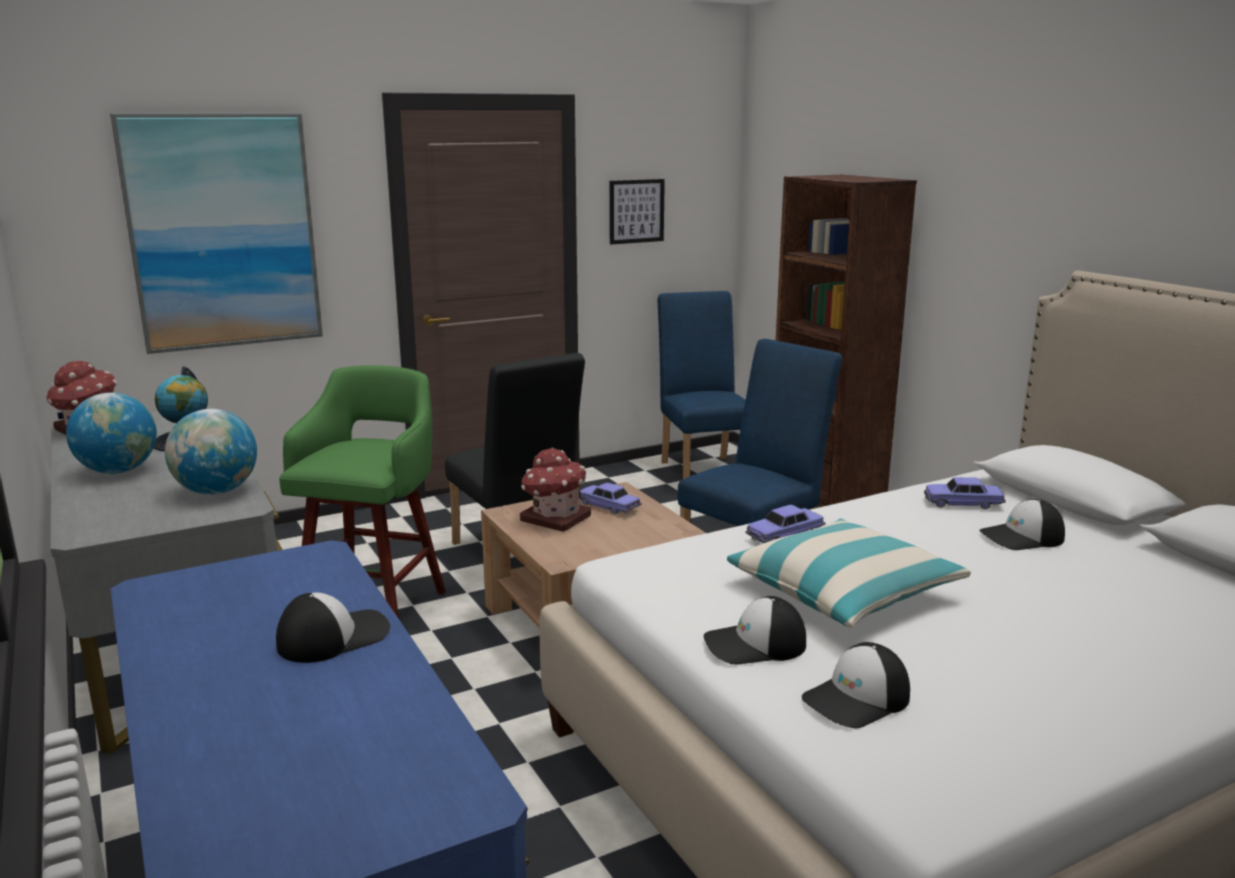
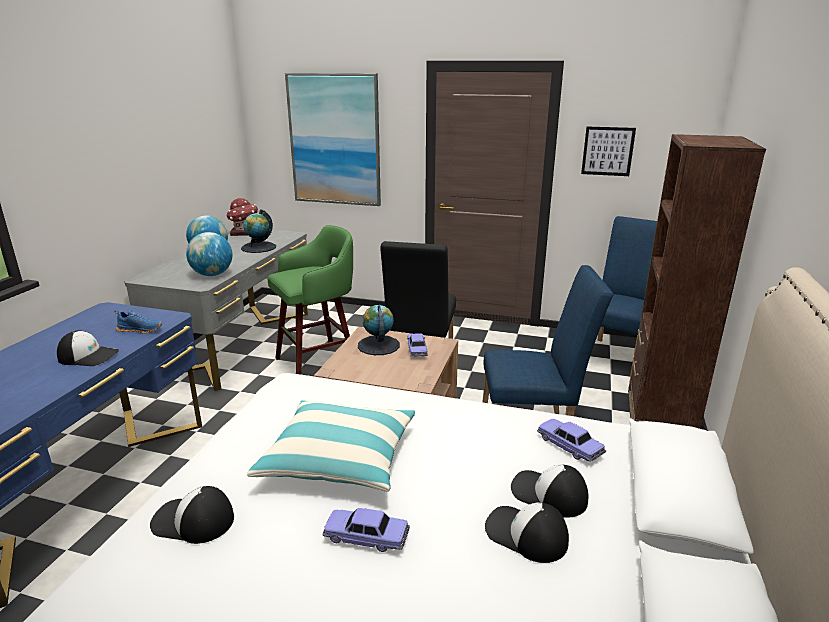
camera: 45 degrees right, 5 degrees up
toy house [520,447,591,532] -> globe [358,305,400,355]
cap [704,596,806,664] -> cap moved to [485,502,569,563]
toy car [745,505,826,543] -> toy car moved to [322,508,410,552]
none -> blue shoe [115,310,162,334]

